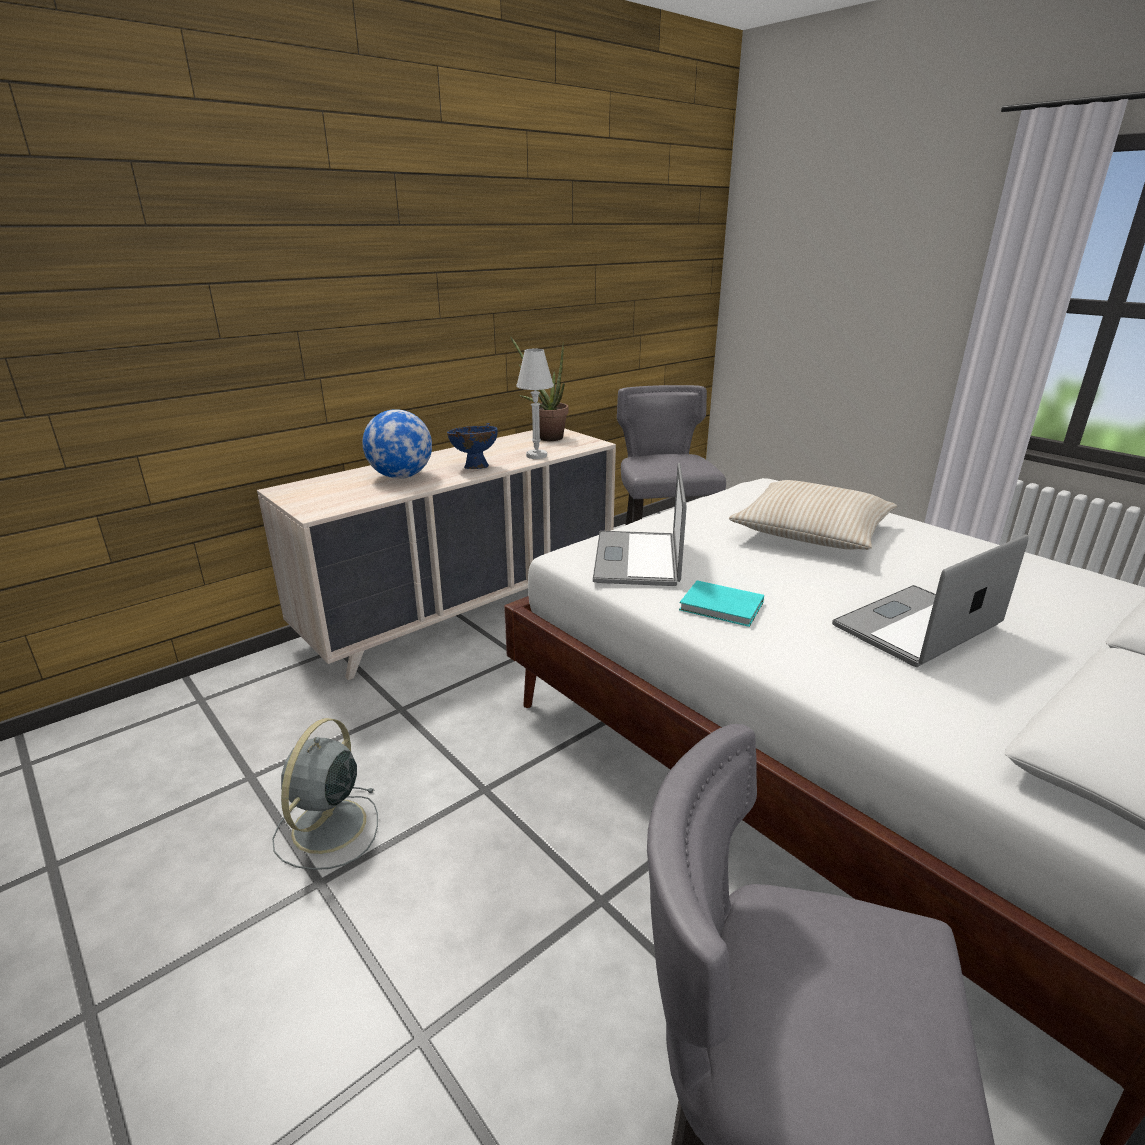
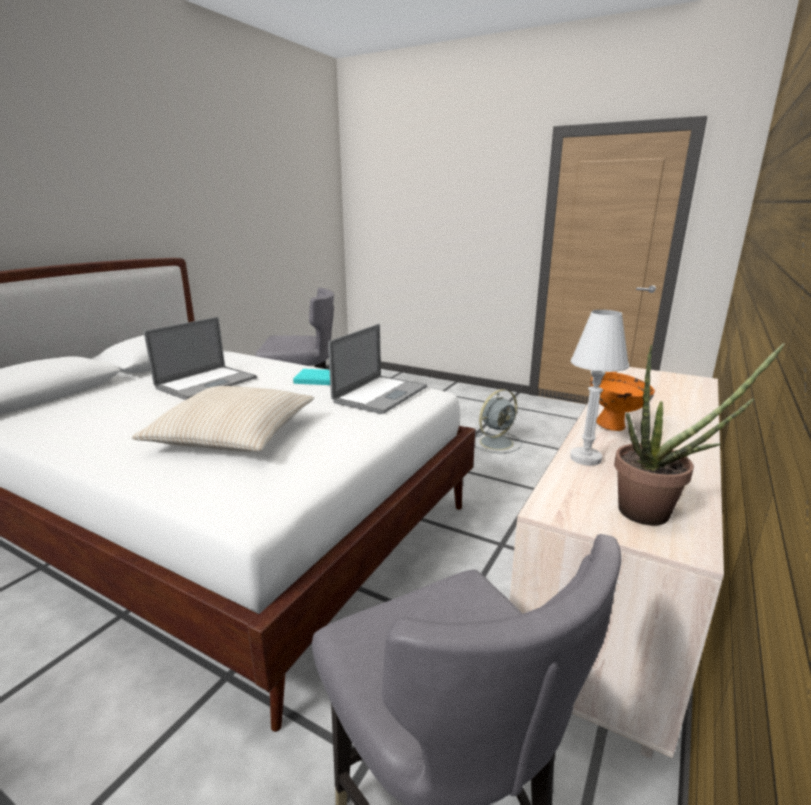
camera: 160 degrees right, 5 degrees down
grey fan [272,718,378,870] -> grey fan turned 60 degrees clockwise [474,389,522,453]
globe [362,409,432,479] -> none
blue bowl [447,423,498,469] -> orange bowl [590,372,655,431]
laptop [593,463,686,586] -> laptop turned 45 degrees clockwise [328,324,427,414]

